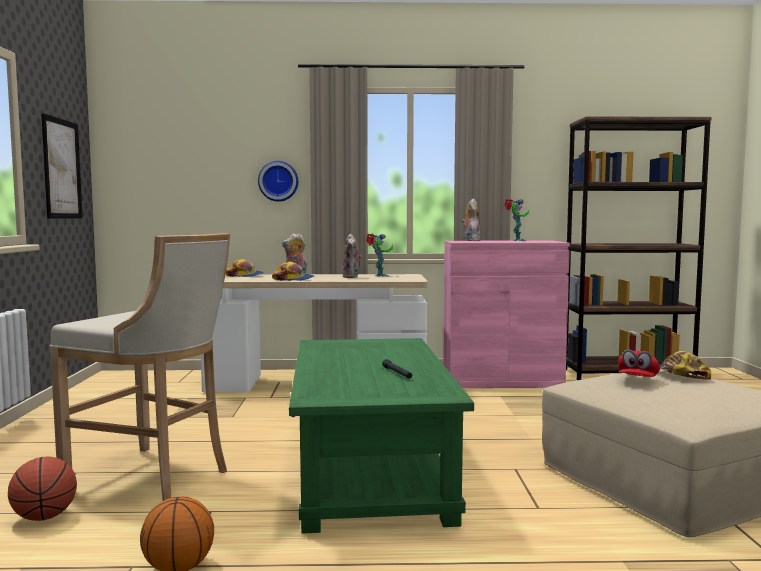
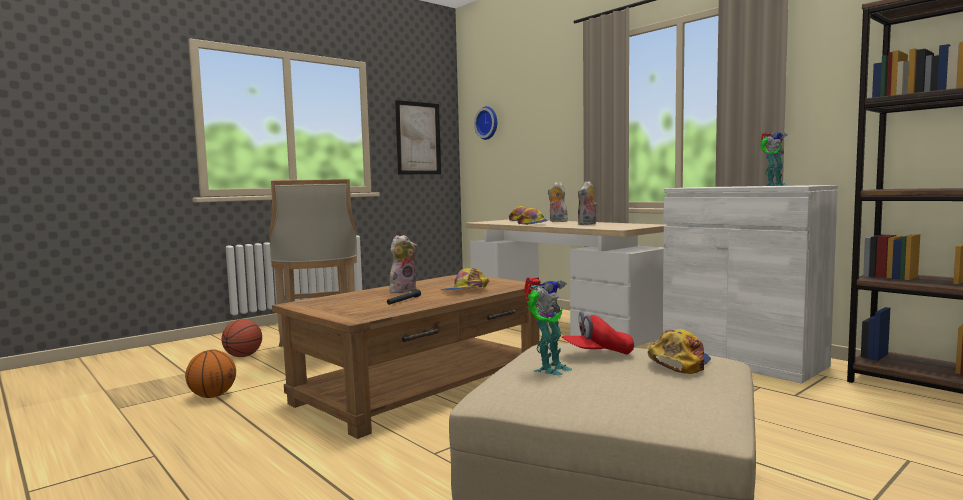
camera: 50 degrees right, 0 degrees up
wall clock [258,161,298,202] -> wall clock moved to [474,106,497,140]
green coffee table [289,338,474,534] -> brown coffee table [272,275,542,439]
toy robot [366,234,393,277] -> toy robot moved to [524,277,572,376]
pink cabinet [443,241,570,388] -> white cabinet [663,185,838,383]
plush toy [462,198,481,241] -> plush toy moved to [389,235,418,293]
none -> cap [441,268,490,290]

